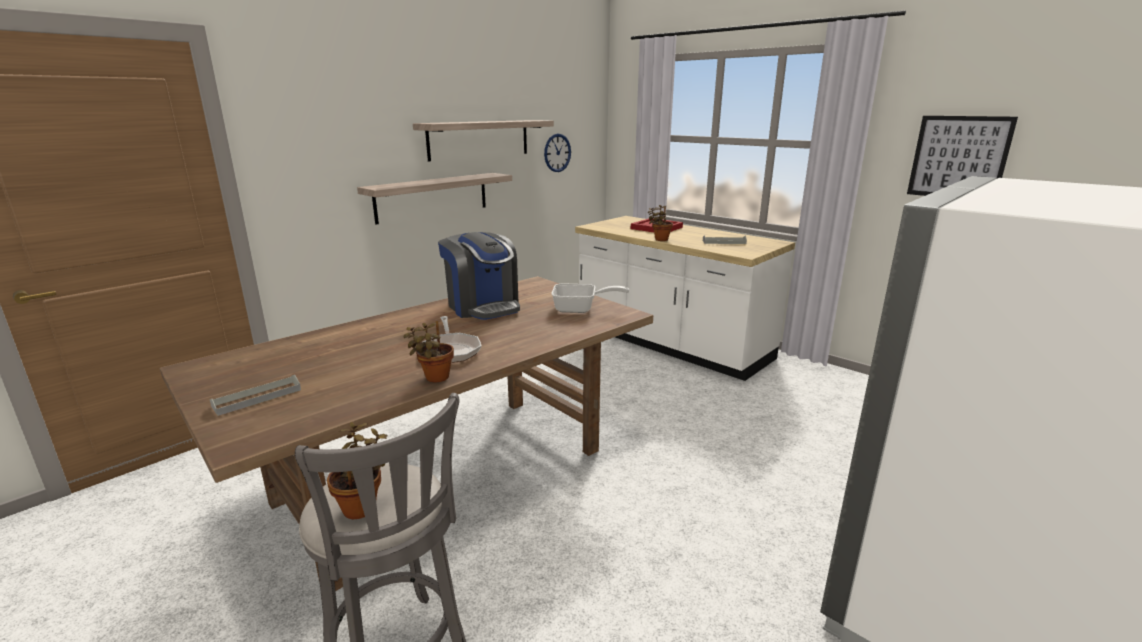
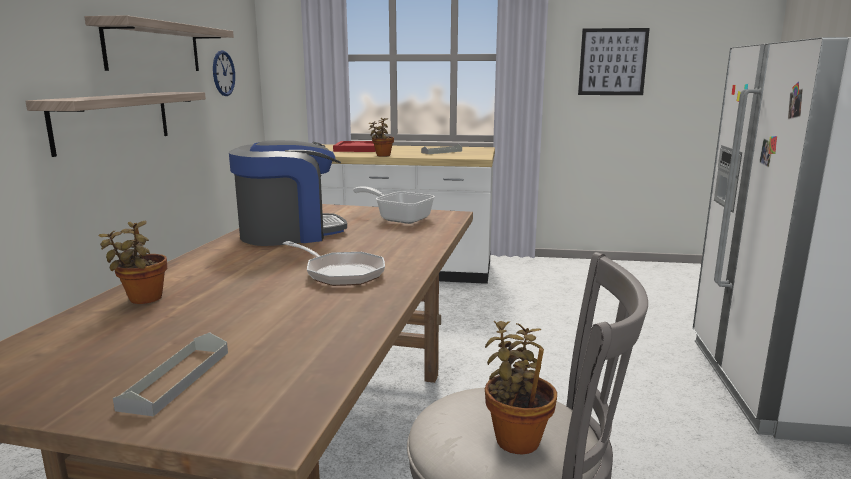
camera: 35 degrees left, 5 degrees down
potted plant [403,321,454,382] -> potted plant moved to [98,221,167,304]
coffee machine [438,232,520,320] -> coffee machine turned 45 degrees counterclockwise [229,140,347,246]
frying pan [551,284,629,313] -> frying pan turned 120 degrees counterclockwise [353,186,435,224]

